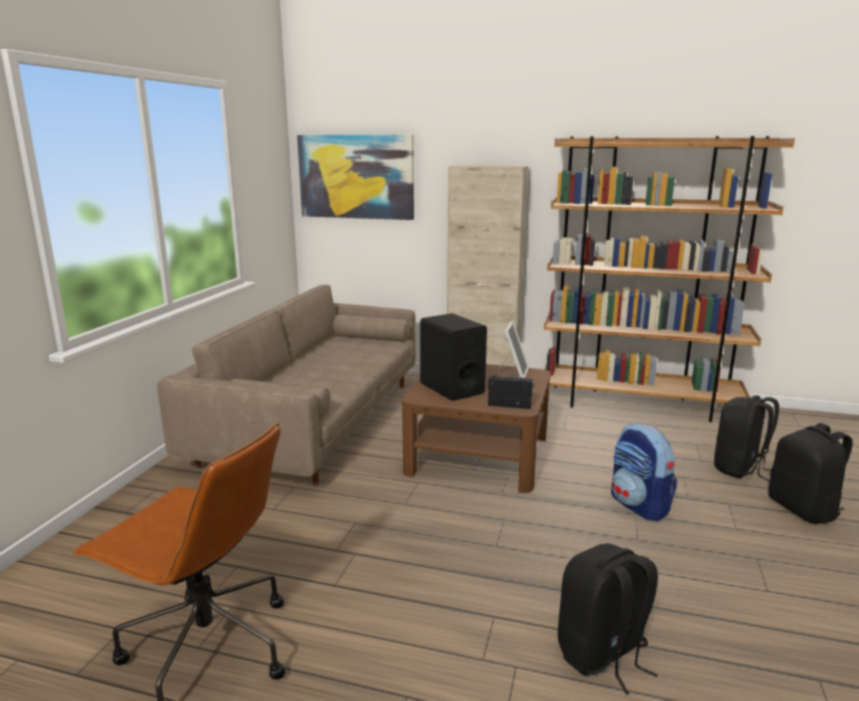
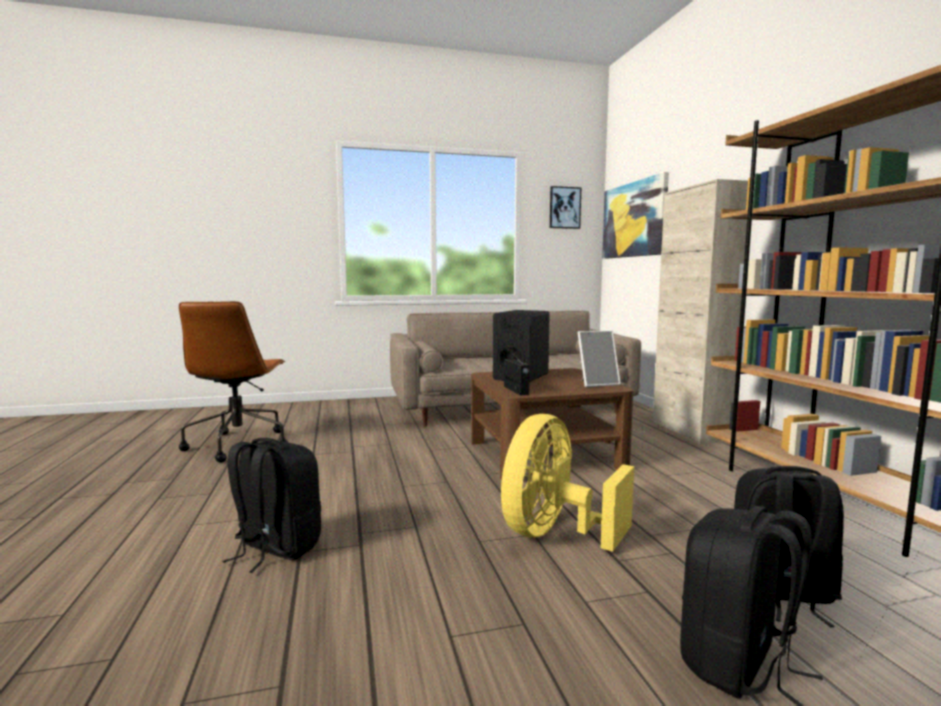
camera: 60 degrees right, 10 degrees down
backpack [611,424,677,521] -> yellow fan [501,414,634,552]
none -> picture [550,186,581,229]

